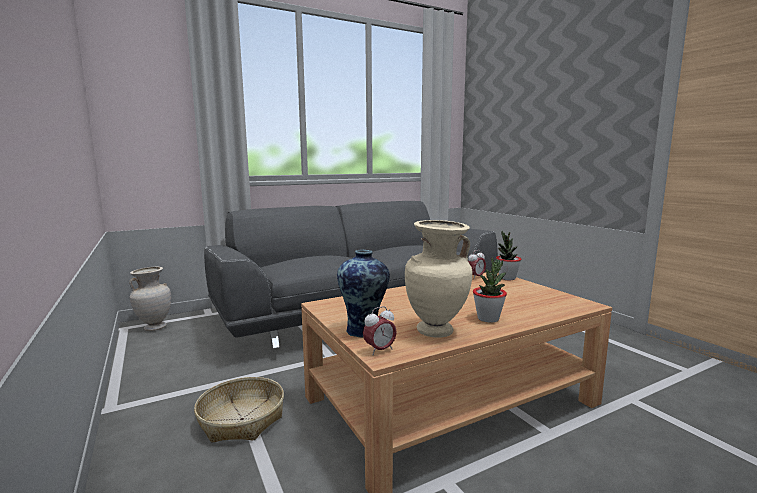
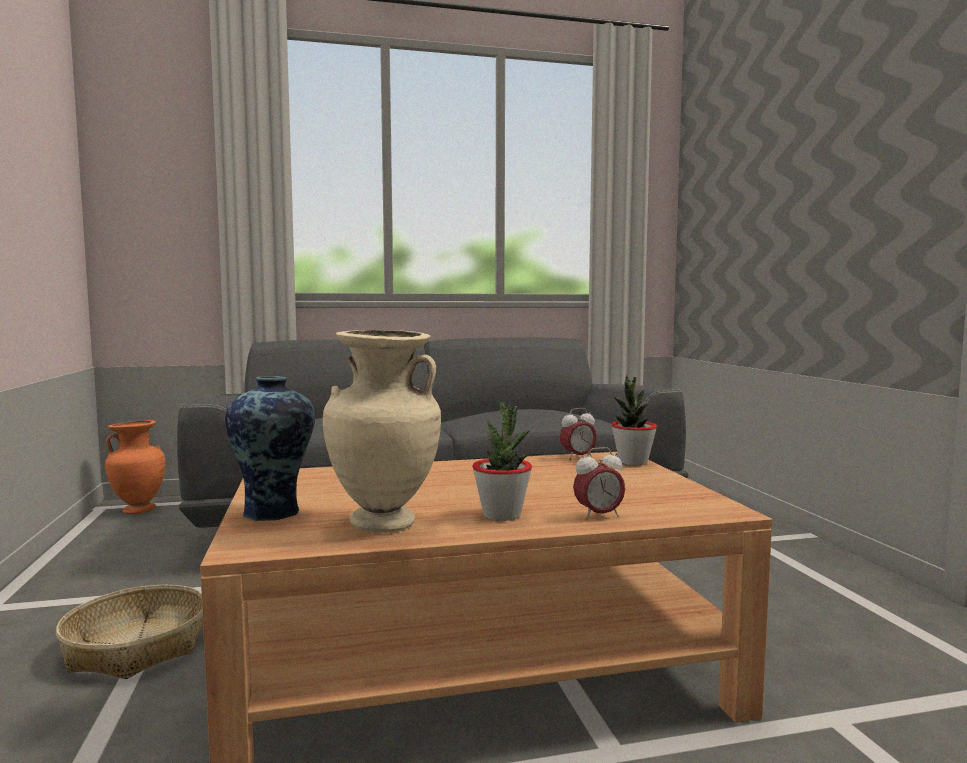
camera: 15 degrees right, 5 degrees down
beige vase [129,267,171,331] -> orange vase [105,420,165,514]
alarm clock [363,306,397,355] -> alarm clock moved to [573,447,625,520]

